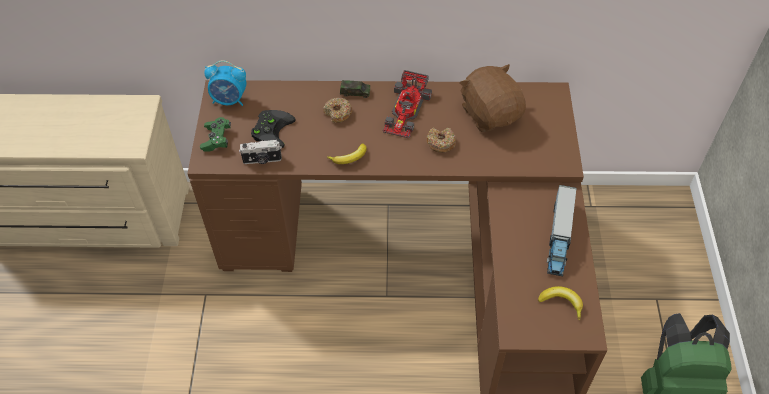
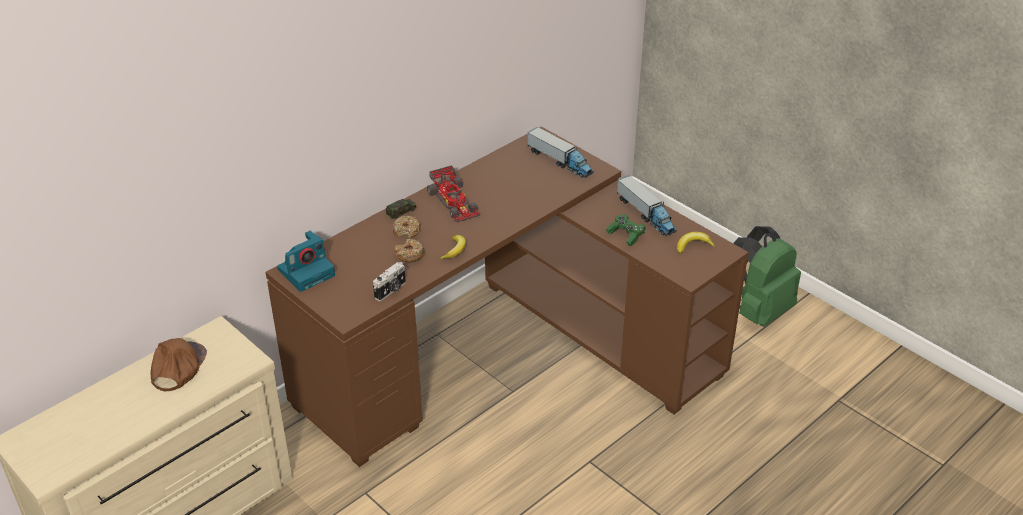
camera: 45 degrees left, 15 degrees down
green game controller [200,117,231,152] -> green game controller moved to [606,214,646,246]
alarm clock [204,60,246,106] -> camera [277,231,335,292]
black game controller [251,110,296,148] -> none
donut [427,127,456,153] -> donut moved to [395,239,425,263]
brown plush toy [460,64,526,132] -> none
none -> brown cap [151,338,207,391]
none -> toy truck [527,127,594,178]

